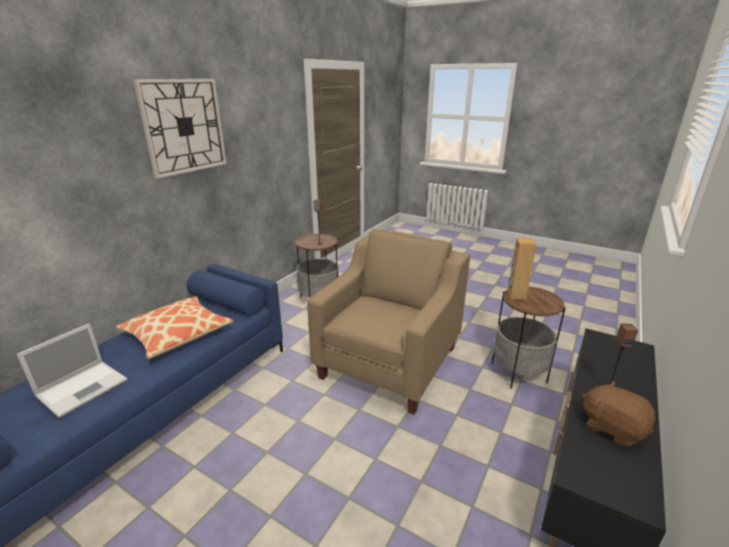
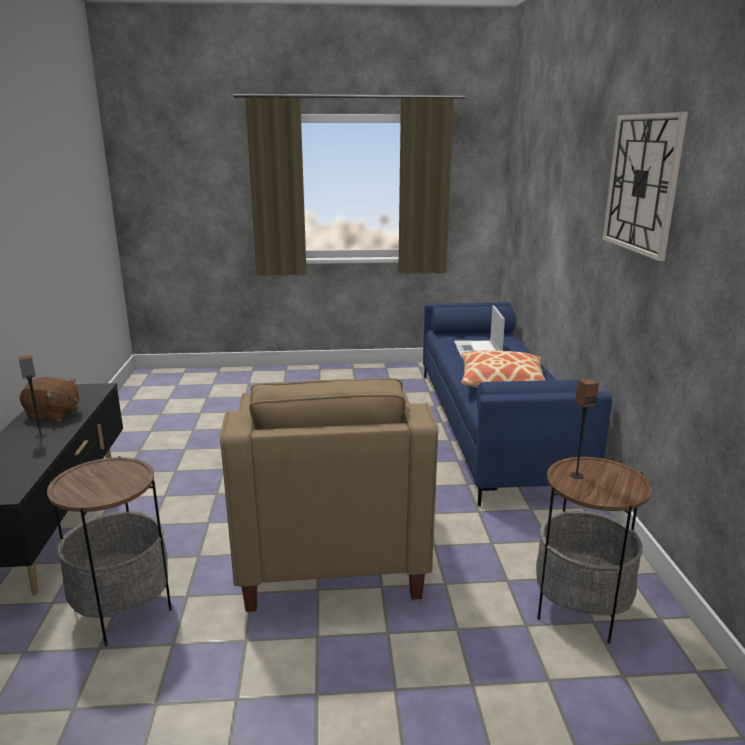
camera: 145 degrees right, 5 degrees down
brown speaker [508,238,536,300] -> none

